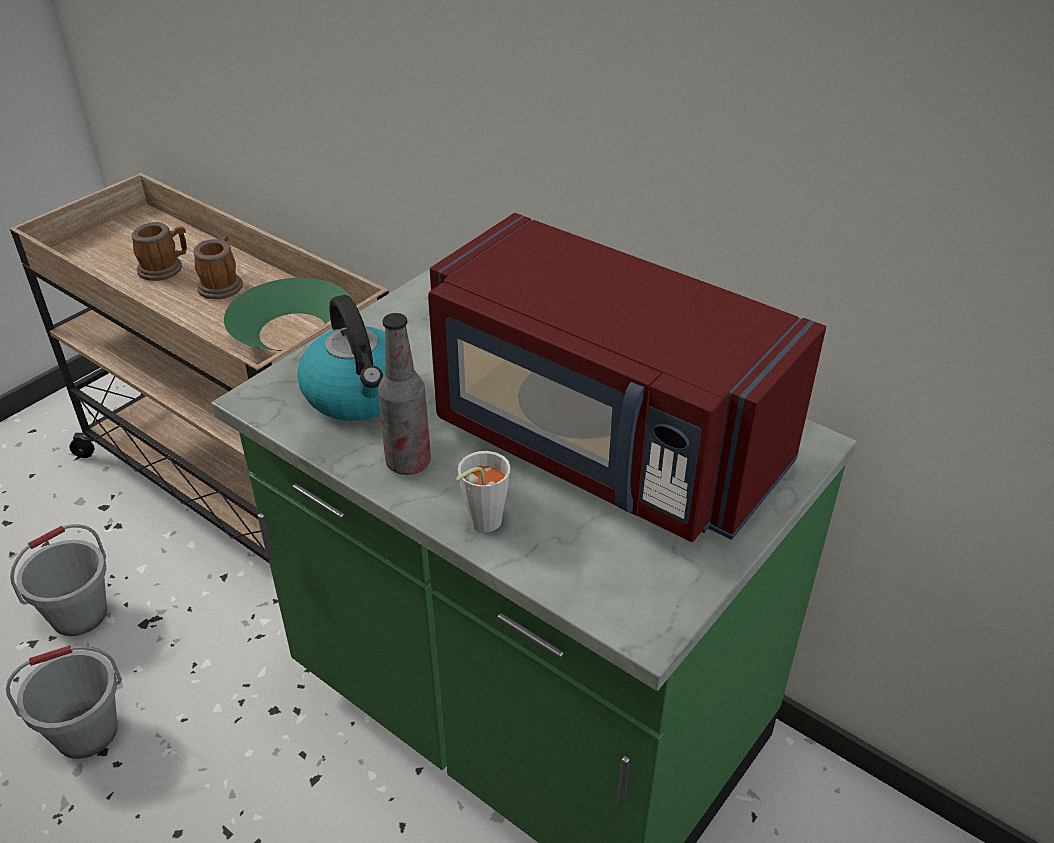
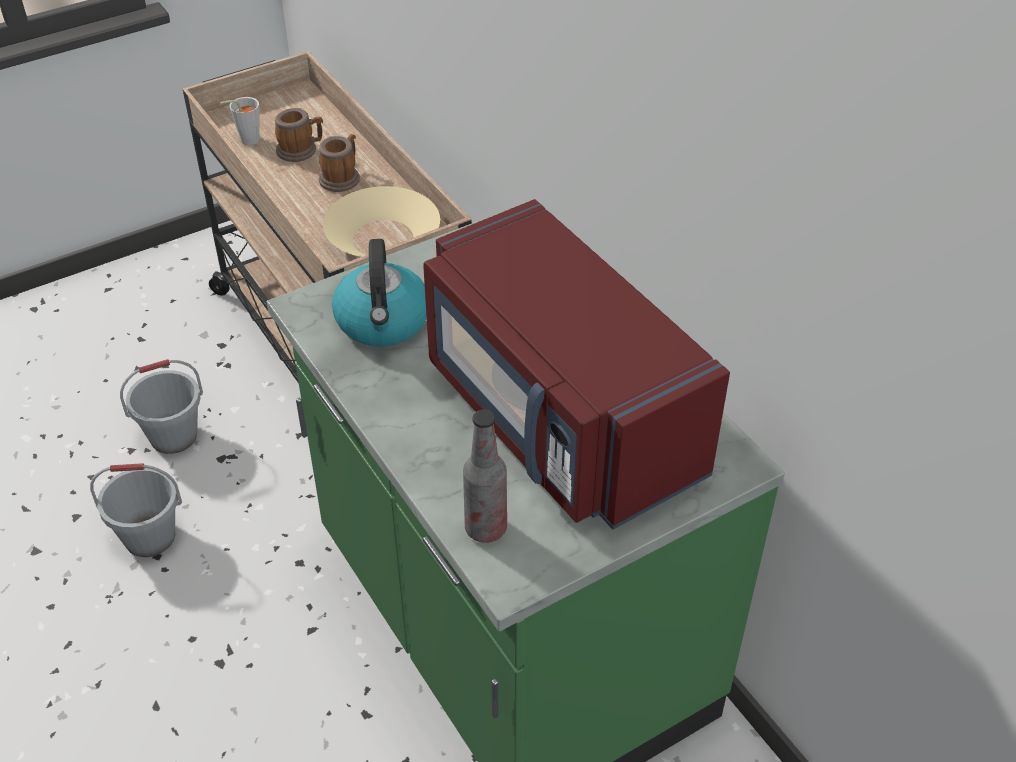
camera: 20 degrees right, 5 degrees up
green bowl [224,278,353,351] -> beige bowl [323,186,440,257]
bottle [378,313,431,475] -> bottle moved to [463,410,507,543]
grey cup [456,451,511,532] -> grey cup moved to [220,97,260,145]

